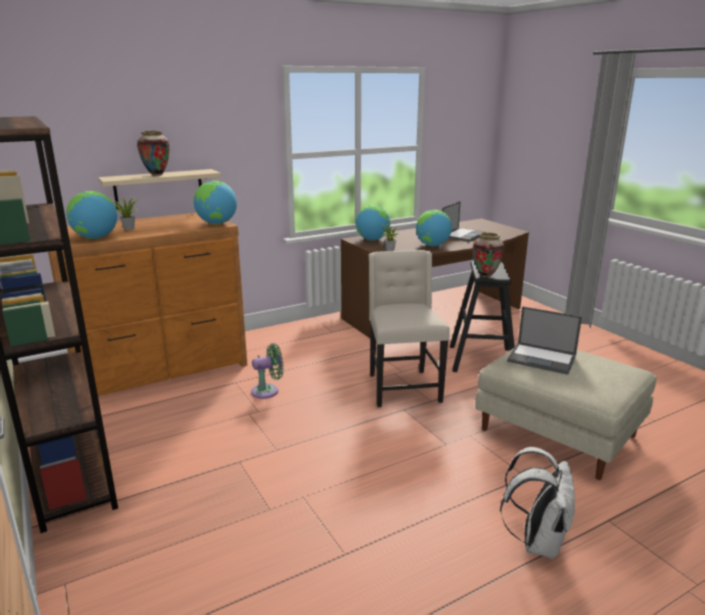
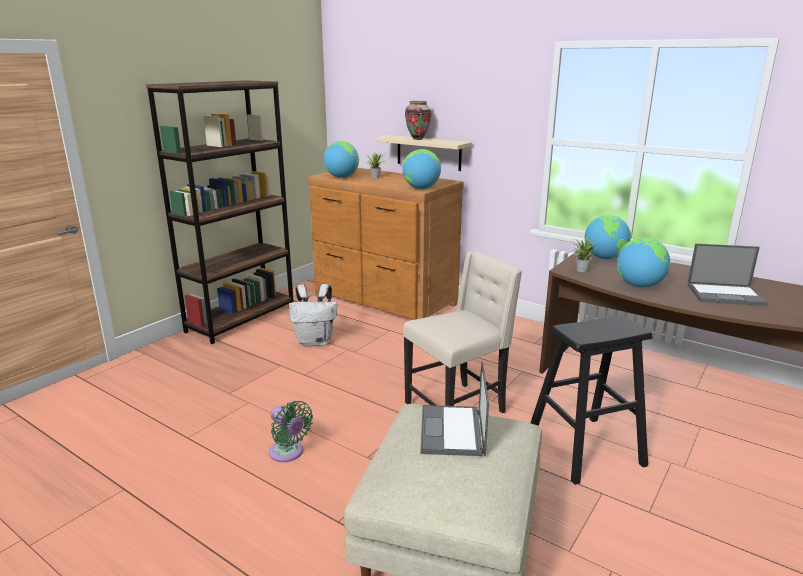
camera: 65 degrees right, 0 degrees up
green fan [251,343,284,399] -> green fan moved to [269,401,313,462]
vase [473,232,504,278] -> none
white backpack [500,447,575,559] -> white backpack moved to [289,284,337,347]

